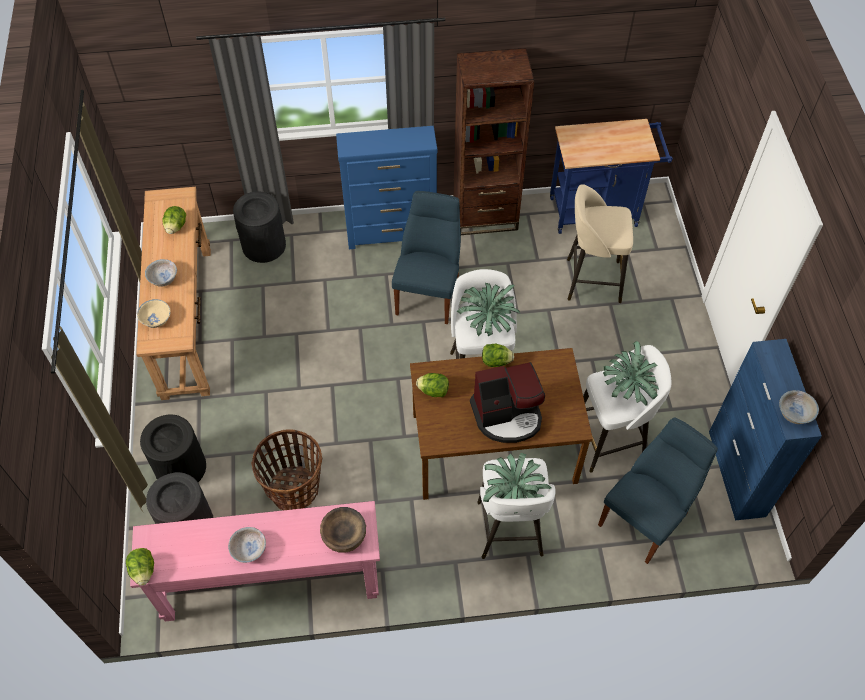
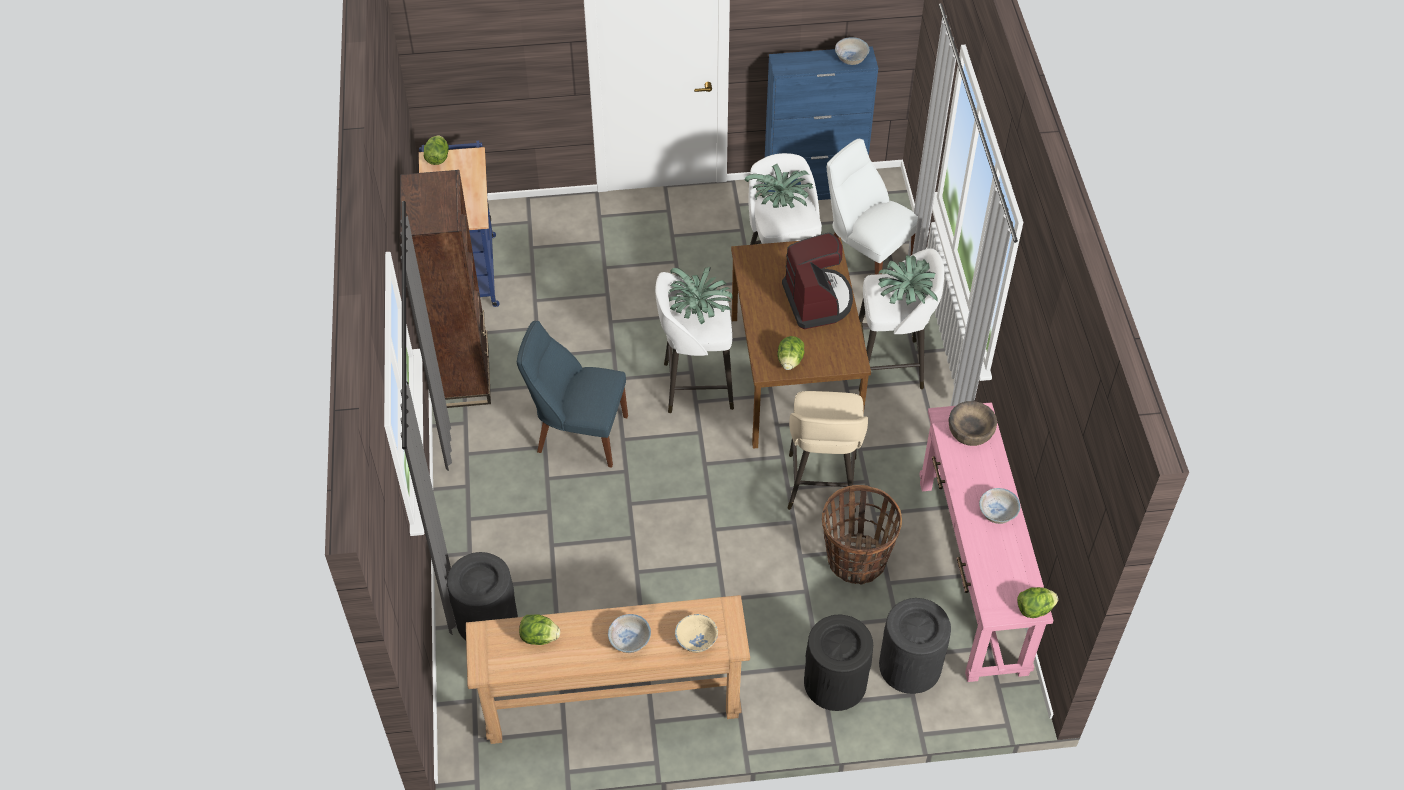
camera: 90 degrees left, 5 degrees down
blue dresser [336,126,438,249] -> none
lettuce [482,344,514,367] -> lettuce moved to [424,135,449,165]
beige stool [567,184,633,303] -> beige stool moved to [787,391,868,512]
blue chair [598,418,718,564] -> white chair [827,139,918,274]

